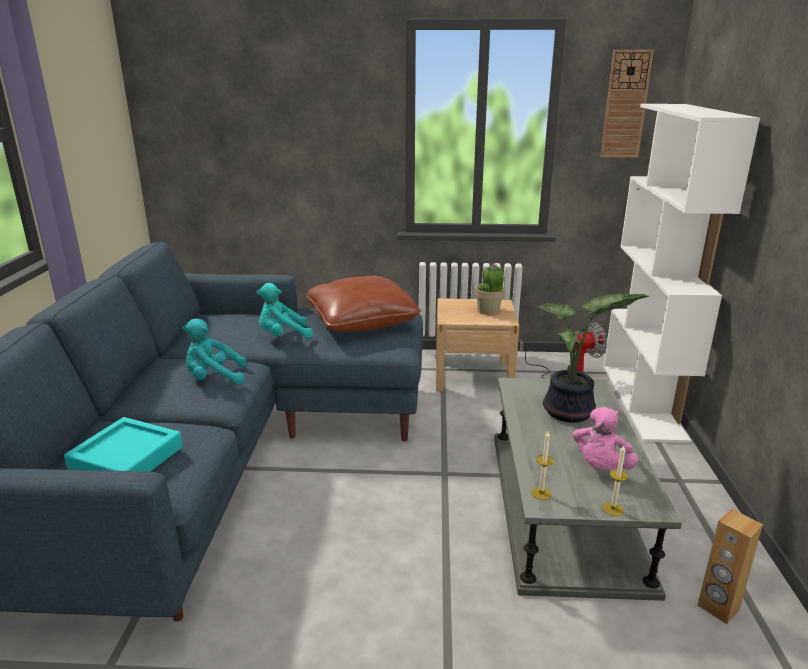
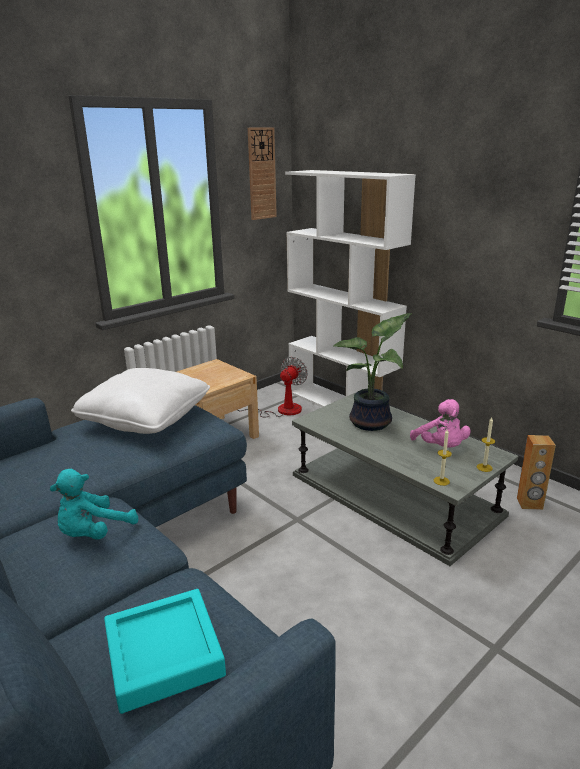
camera: 45 degrees left, 0 degrees up
turquoise plush toy [256,283,313,338] -> none
brown pillow [306,276,421,332] -> white pillow [71,368,210,434]
potted plant [475,264,505,315] -> none

